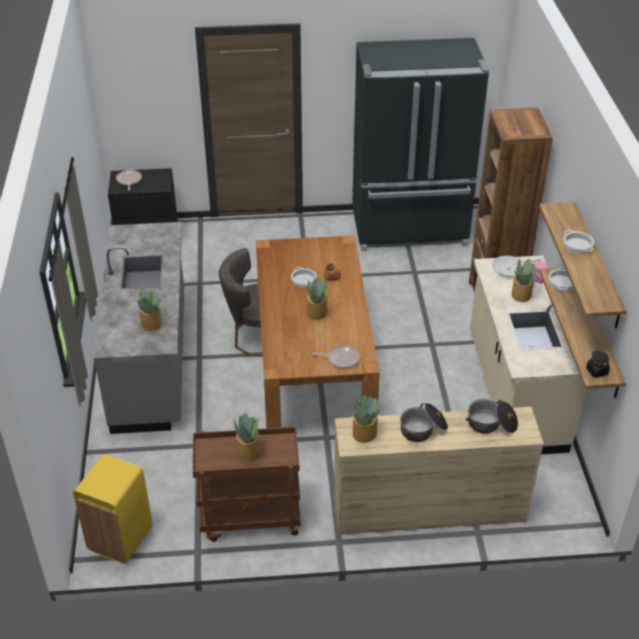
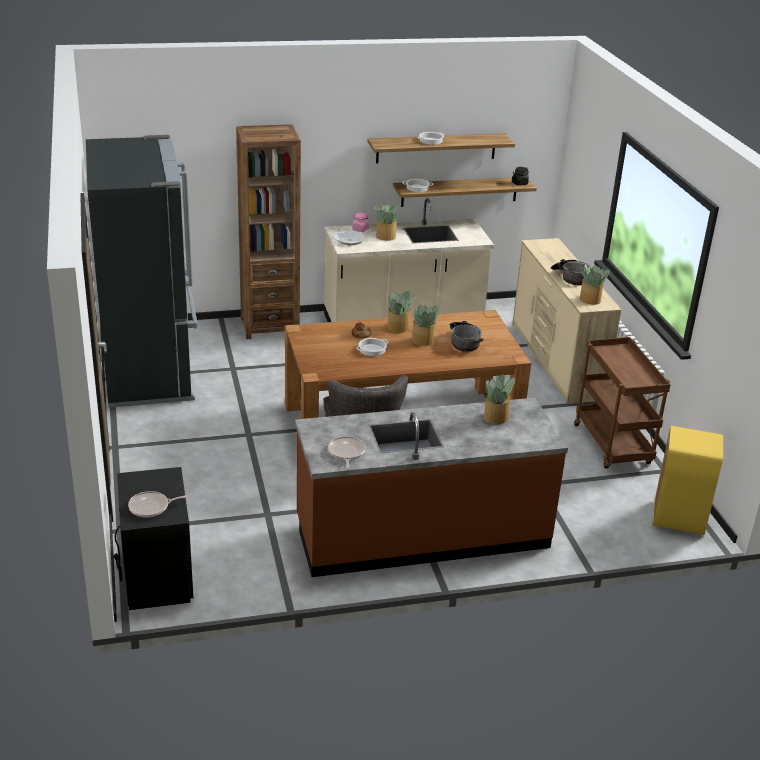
camera: 100 degrees left, 10 degrees down
grey counter [94,222,184,434] -> brown counter [295,398,568,577]
potted plant [233,413,260,461] -> potted plant moved to [388,291,416,333]
frying pan [312,345,360,368] -> frying pan moved to [328,436,366,469]
cooking pot [466,399,518,434] -> cooking pot moved to [449,321,484,352]

